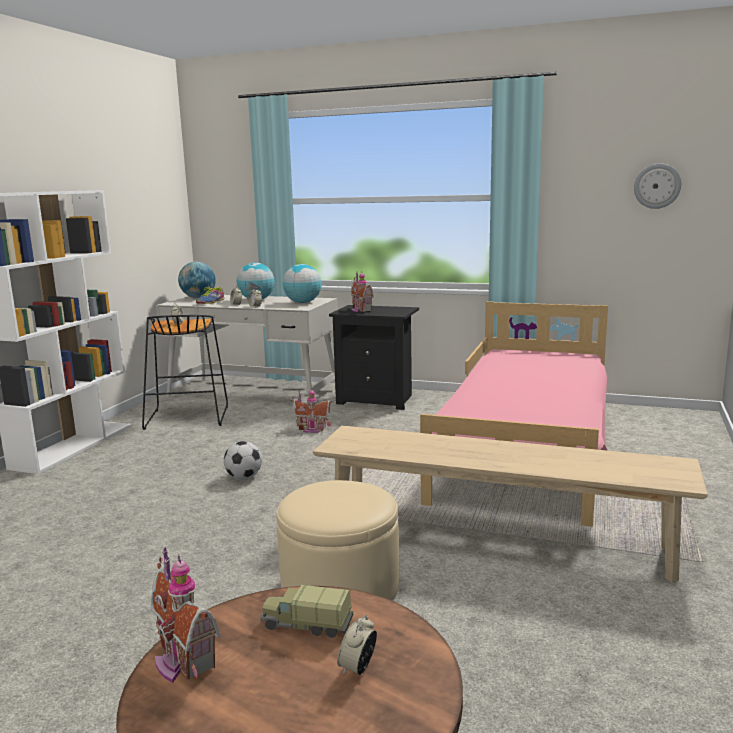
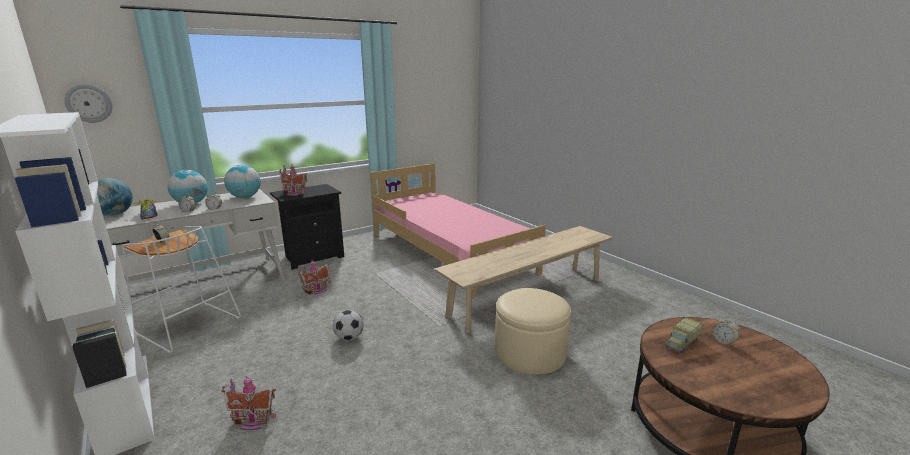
camera: 55 degrees left, 5 degrees up
black stool [142,315,228,430] -> white stool [122,226,241,354]
toy house [151,547,221,683] -> toy house moved to [221,376,277,430]
wall clock [634,163,681,209] -> wall clock moved to [64,84,112,123]

